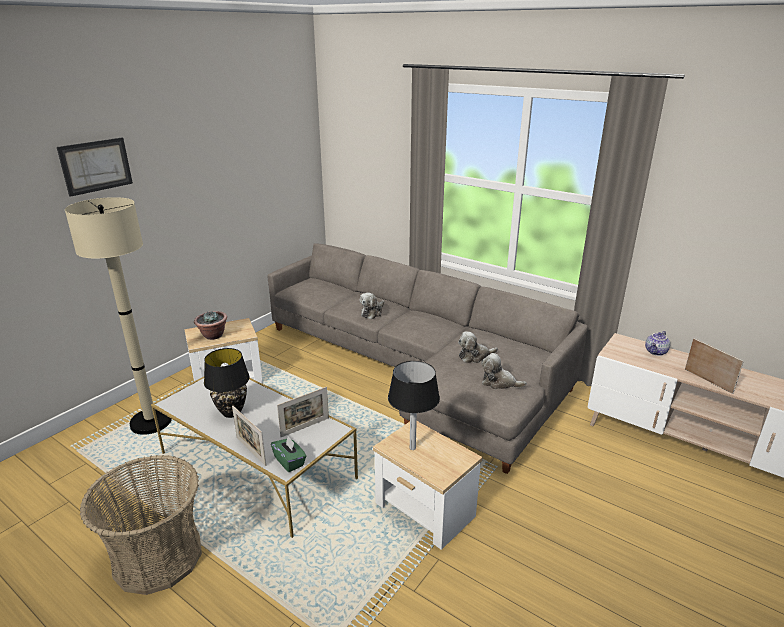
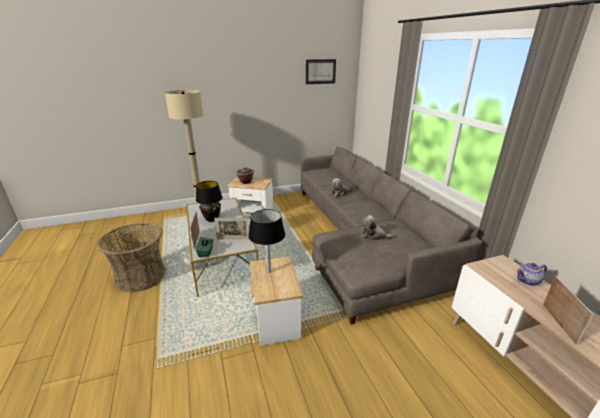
camera: 35 degrees right, 0 degrees up
picture [57,138,133,197] -> picture moved to [306,59,336,84]
plush toy [481,353,527,389] -> none

